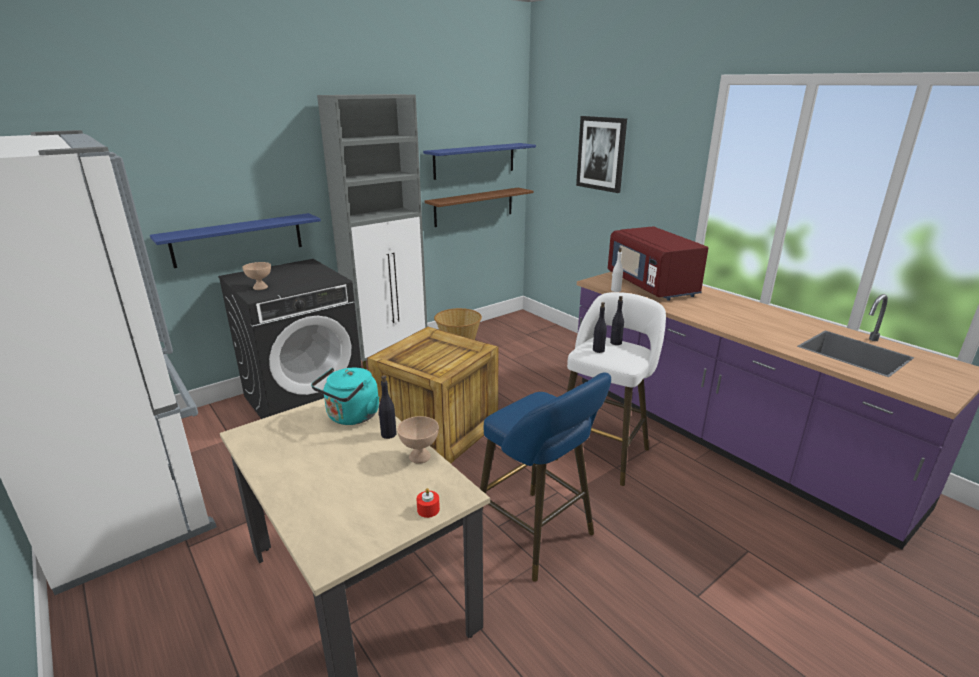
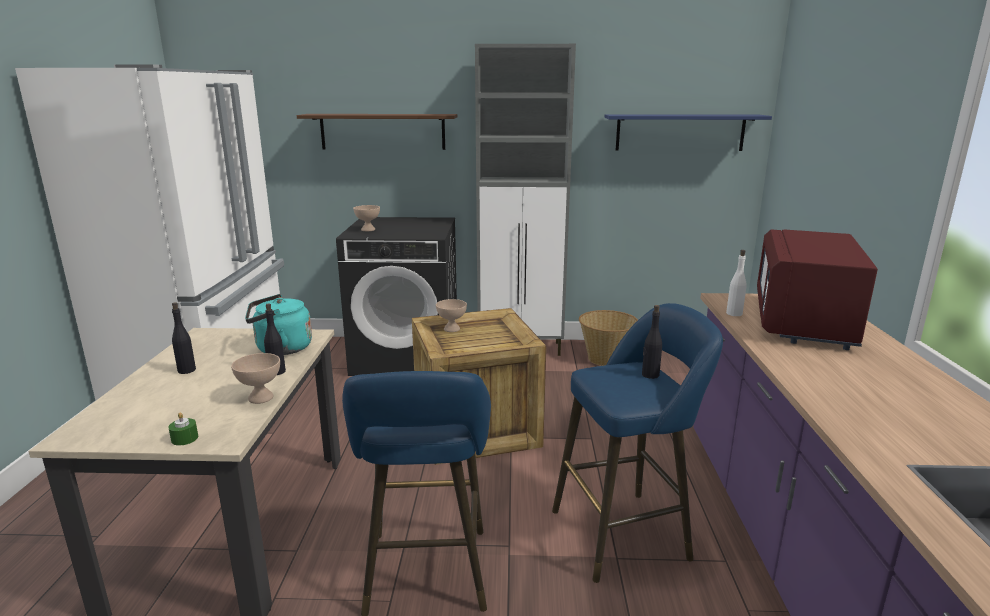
camera: 40 degrees right, 5 degrees down
blue shelf [150,213,321,268] -> none
red candle [417,488,440,518] -> green candle [168,412,198,445]
brown shelf [425,188,534,227] -> brown shelf moved to [297,114,457,150]
white stool [556,292,666,486] -> blue stool [552,303,723,583]
picture [576,116,627,193] -> none
black bottle [593,302,607,353] -> black bottle moved to [172,302,196,374]
none -> beige bowl [436,299,467,332]

